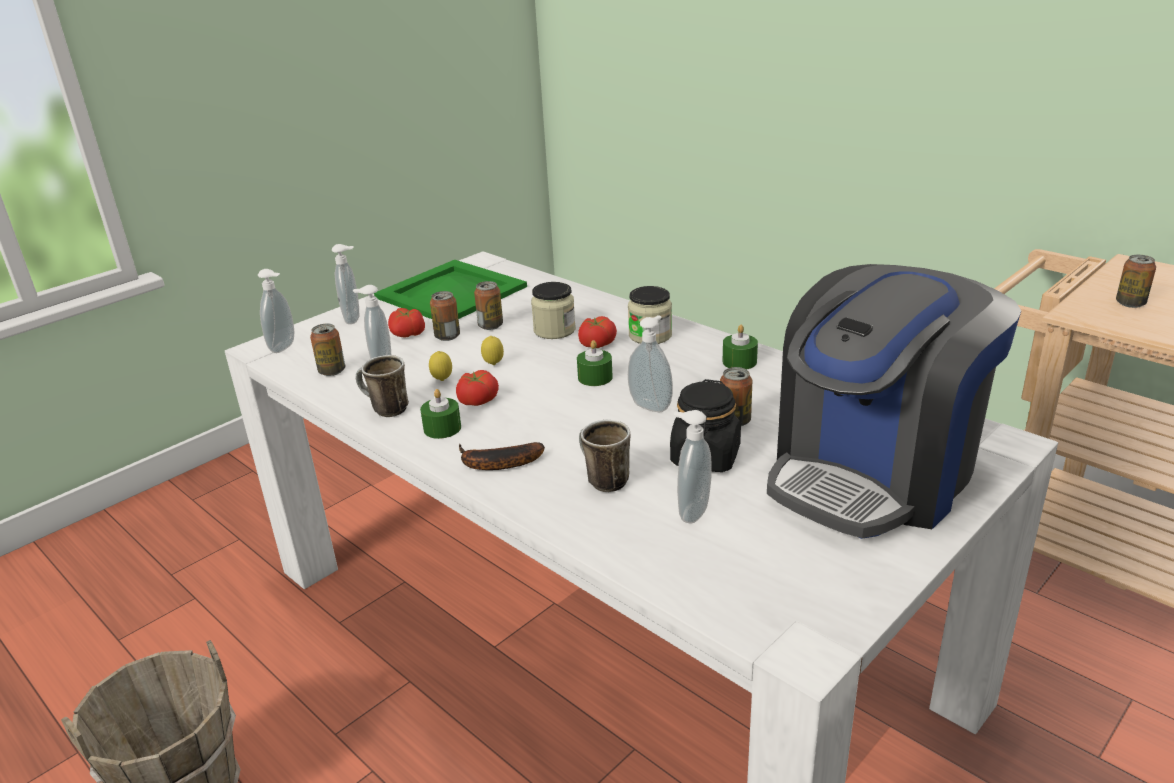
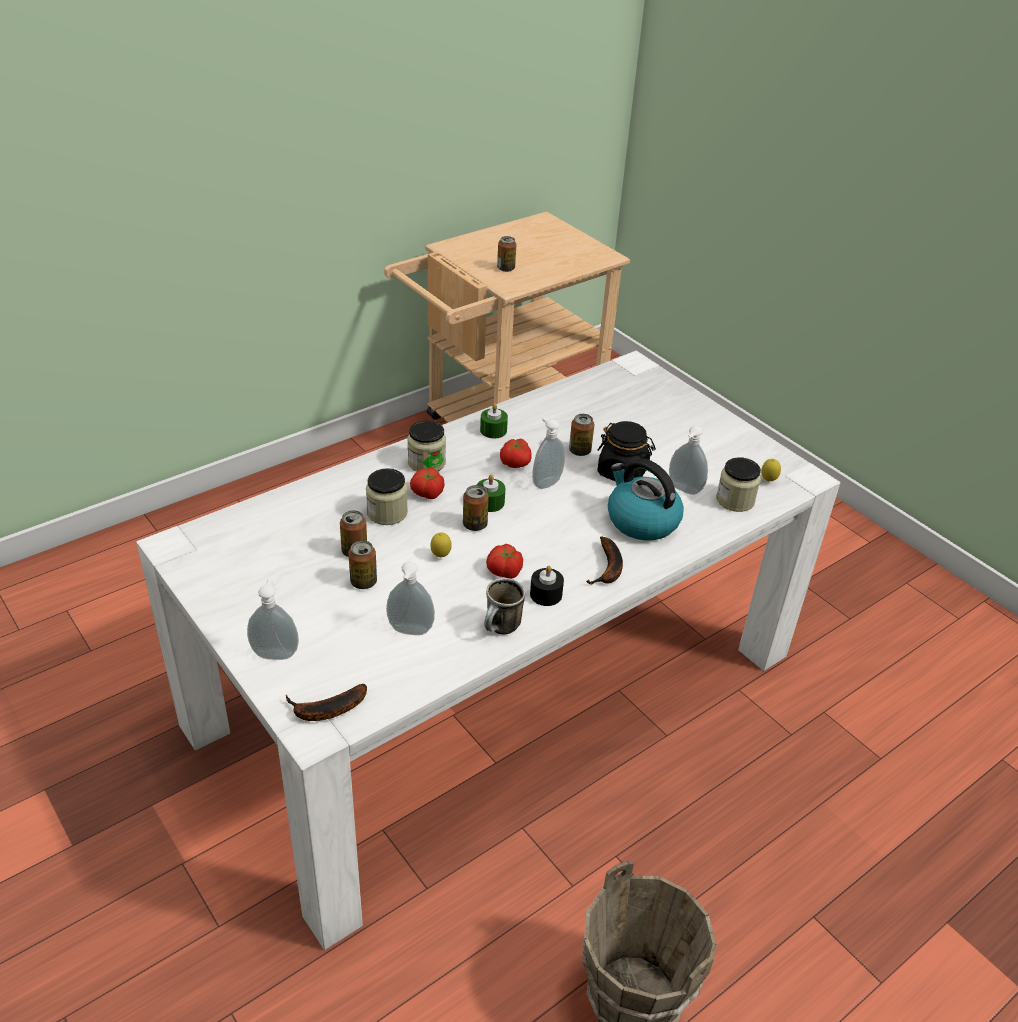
camera: 85 degrees left, 10 degrees up
soap dispenser [258,269,294,353] -> banana [286,684,367,721]
can [310,323,345,376] -> can moved to [463,485,489,531]
green tray [374,260,527,319] -> none
tomato [388,308,425,338] -> tomato moved to [500,438,532,468]
green candle [420,389,461,439] -> black candle [530,566,564,606]
lemon [429,351,452,381] -> lemon moved to [761,459,781,481]
mug [579,420,630,492] -> kettle [608,459,684,541]
coffee machine [767,264,1021,539] -> none
none -> jar [716,457,761,512]

